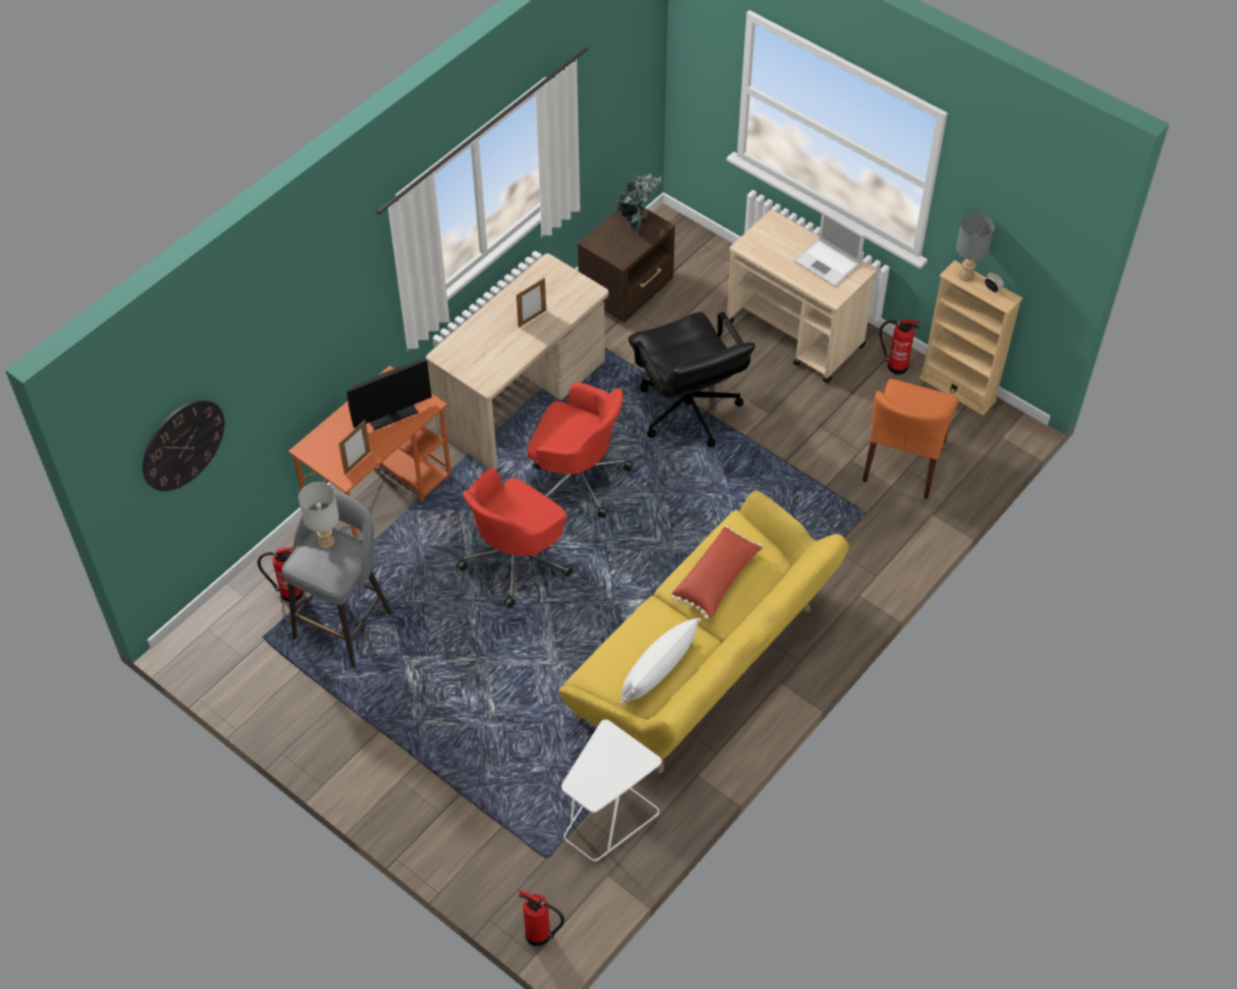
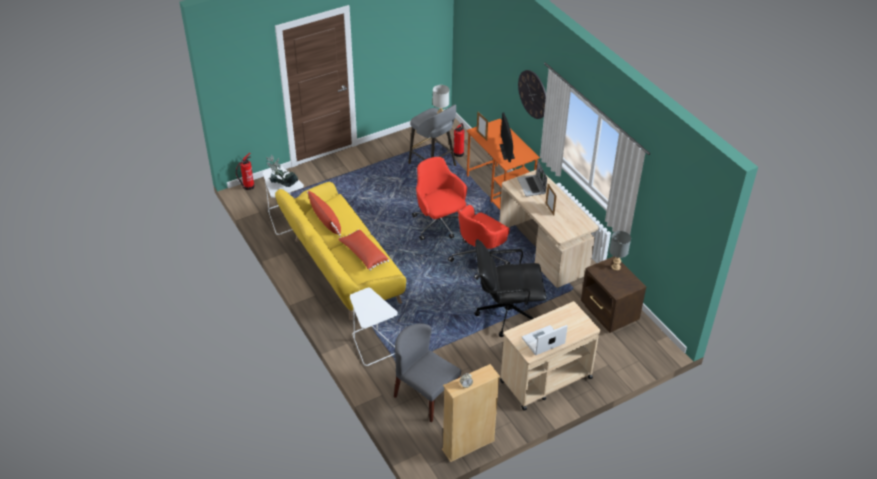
camera: 110 degrees right, 10 degrees down
wall clock [143,399,225,491] -> wall clock moved to [518,70,546,119]
potted plant [616,173,662,232] -> potted plant moved to [266,155,298,187]
white pillow [620,618,701,705] -> red pillow [307,191,341,236]
orange chair [862,379,959,499] -> grey chair [394,323,461,422]
fire extinguisher [879,319,921,375] -> none
grey table lamp [956,213,994,281] -> grey table lamp moved to [609,231,631,271]
none -> white side table [350,288,398,366]
none -> laptop [517,161,547,196]

